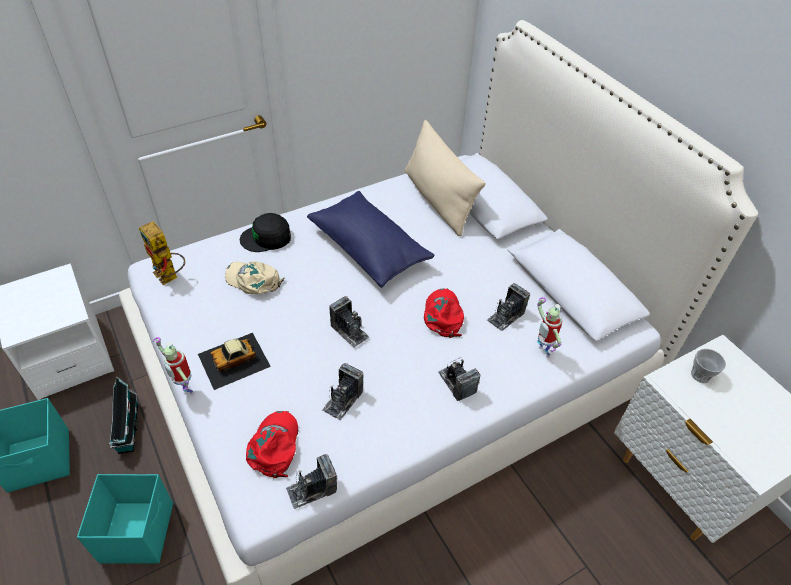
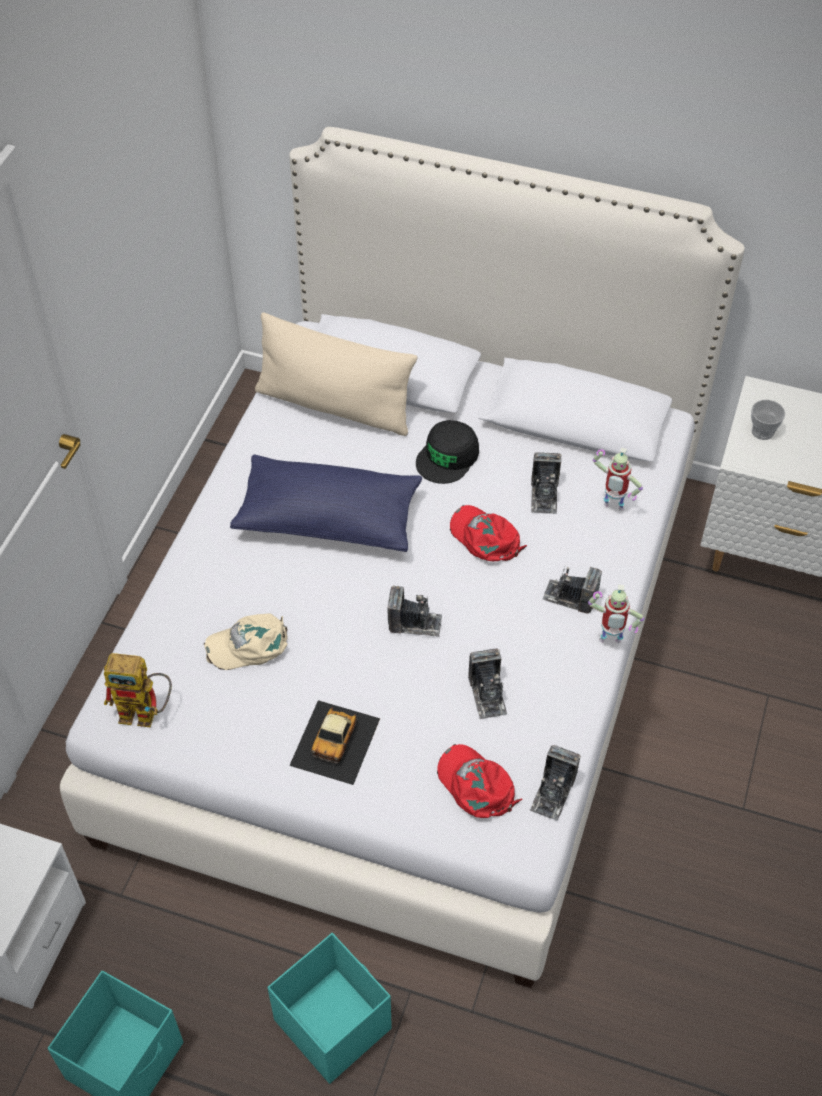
camera: 40 degrees left, 5 degrees up
toy house [110,377,138,454] -> none
toy robot [153,337,194,395] -> toy robot moved to [588,585,644,643]
black cap [240,213,291,252] -> black cap moved to [416,420,479,484]

